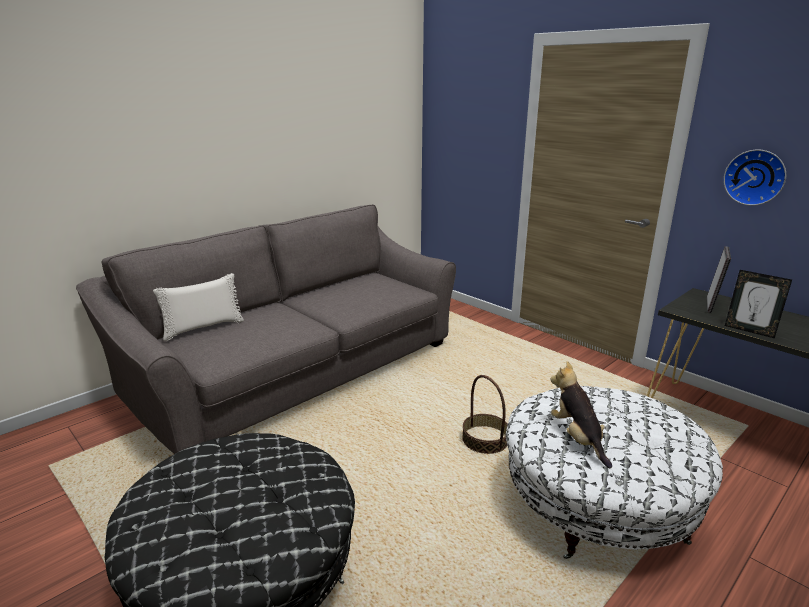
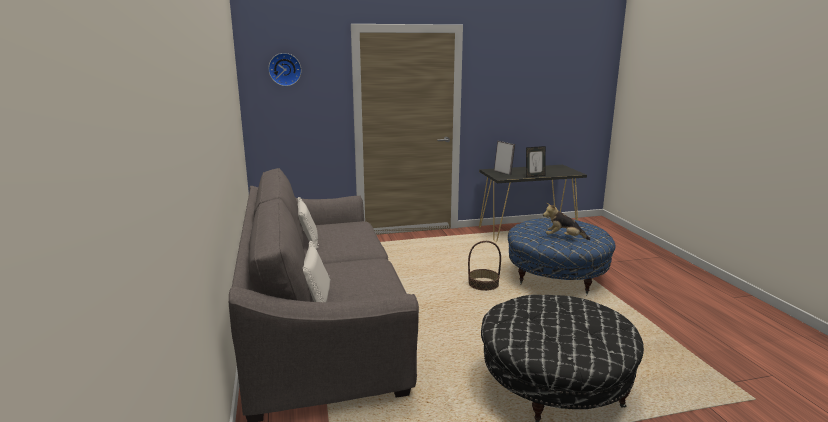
camera: 60 degrees left, 5 degrees down
white ottoman [506,386,723,559] -> blue ottoman [508,218,616,295]
wall clock [723,150,786,206] -> wall clock moved to [268,53,302,86]
none -> white pillow [297,197,319,249]

